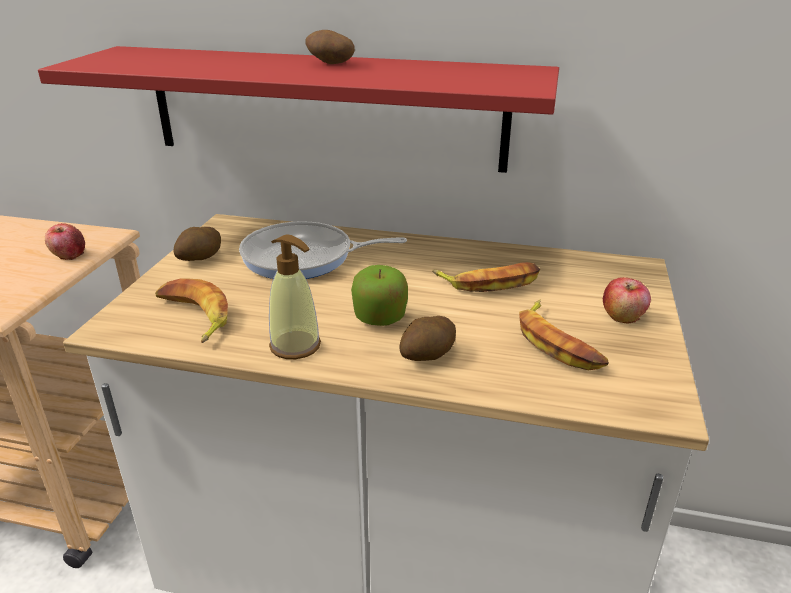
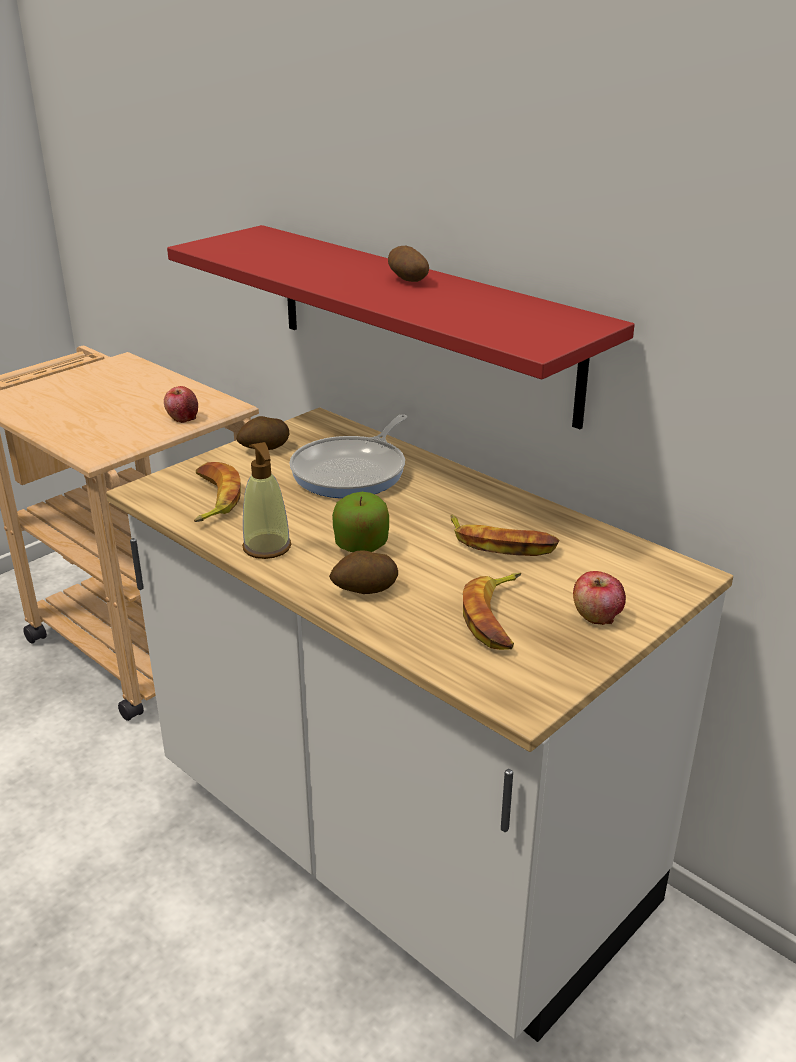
camera: 30 degrees right, 0 degrees up
frying pan [239,221,407,279] -> frying pan turned 90 degrees counterclockwise [290,414,407,498]

